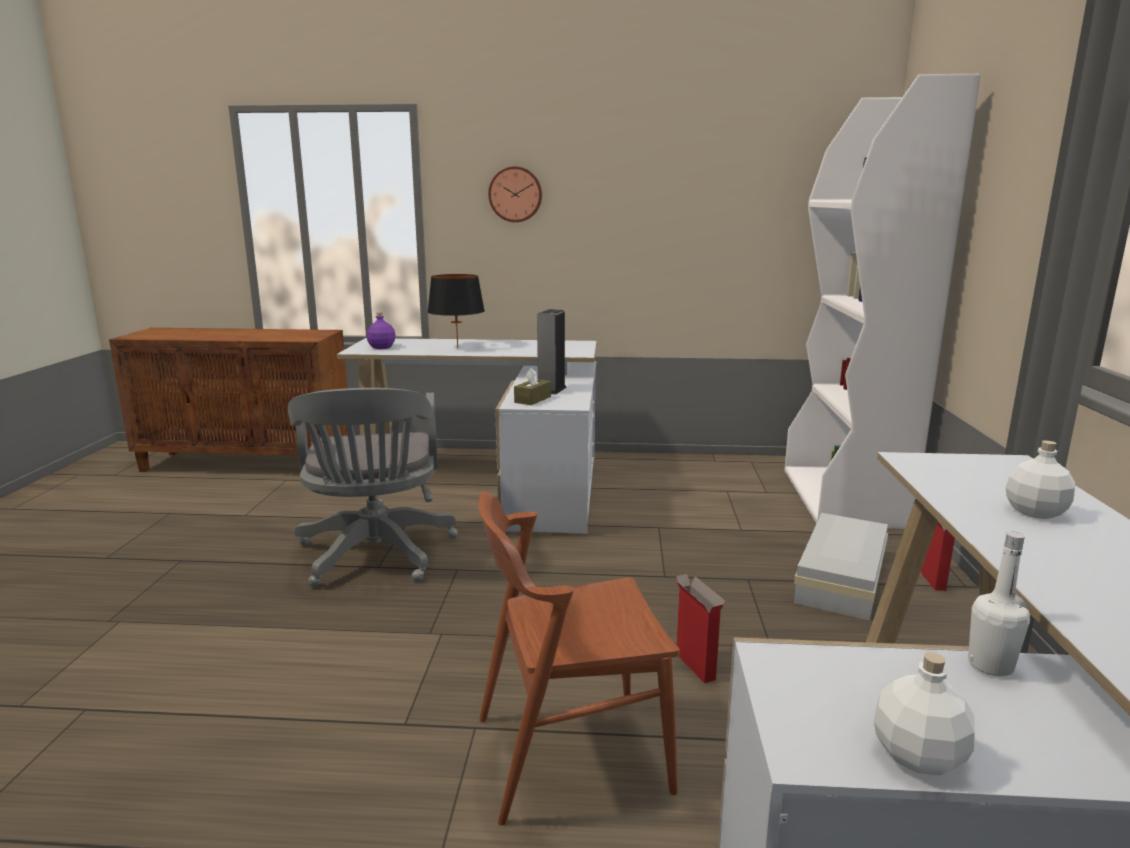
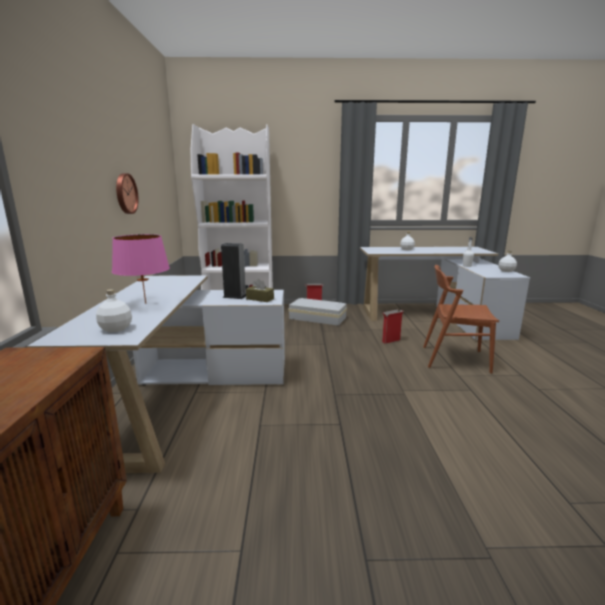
camera: 95 degrees left, 0 degrees up
grey office chair [288,388,458,587] -> none
purple bottle [367,312,396,349] -> white bottle [96,289,132,332]
black table lamp [427,274,485,348] -> pink table lamp [112,234,170,304]
brown chair [478,492,680,825] -> brown chair turned 120 degrees clockwise [423,265,499,373]
wall clock [488,166,542,222] -> wall clock moved to [116,173,138,214]

